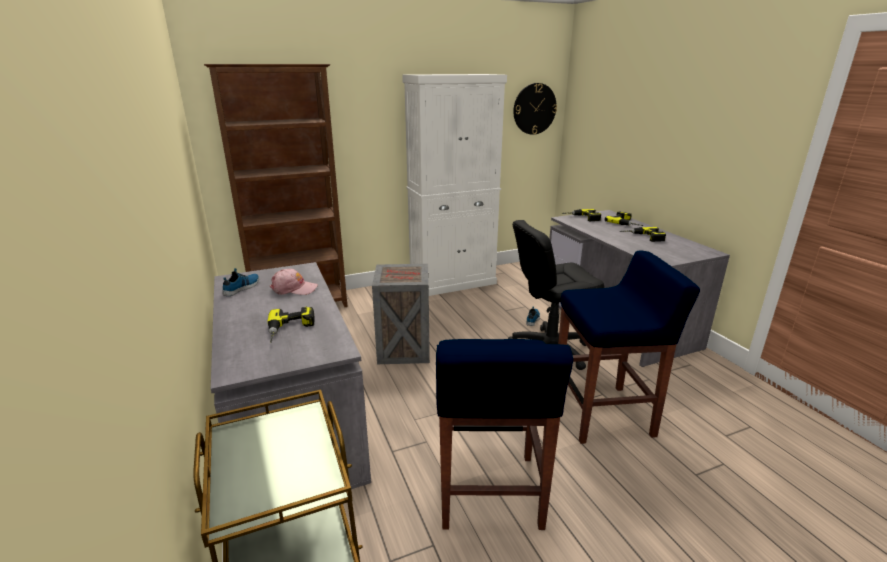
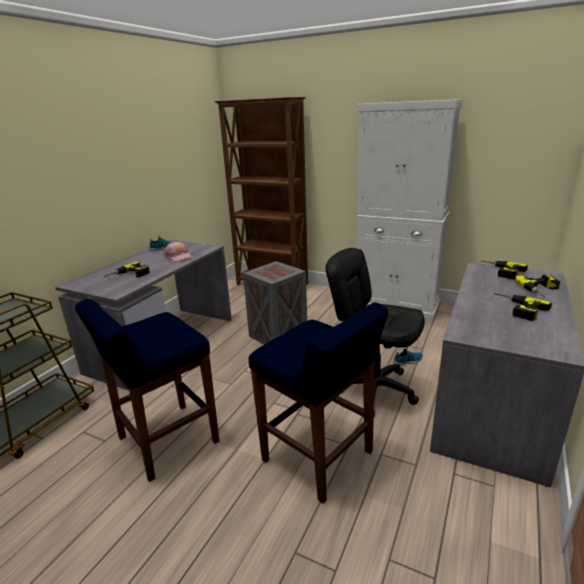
camera: 50 degrees right, 0 degrees up
wall clock [513,83,557,135] -> none

